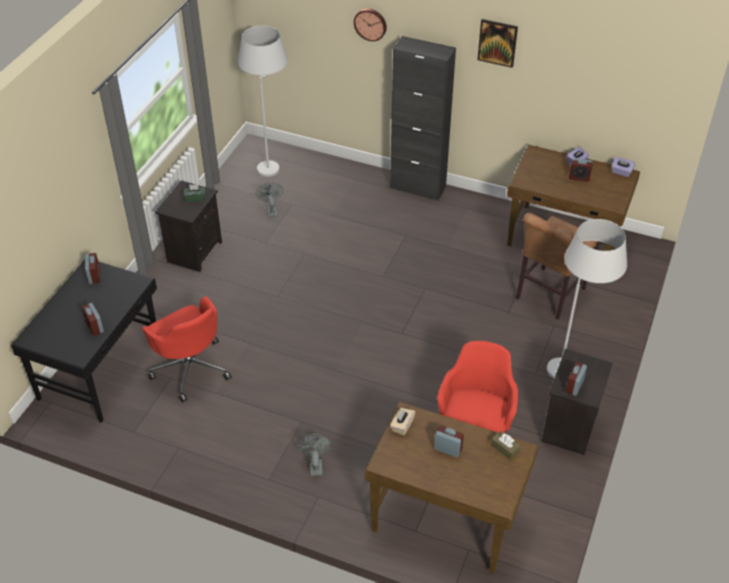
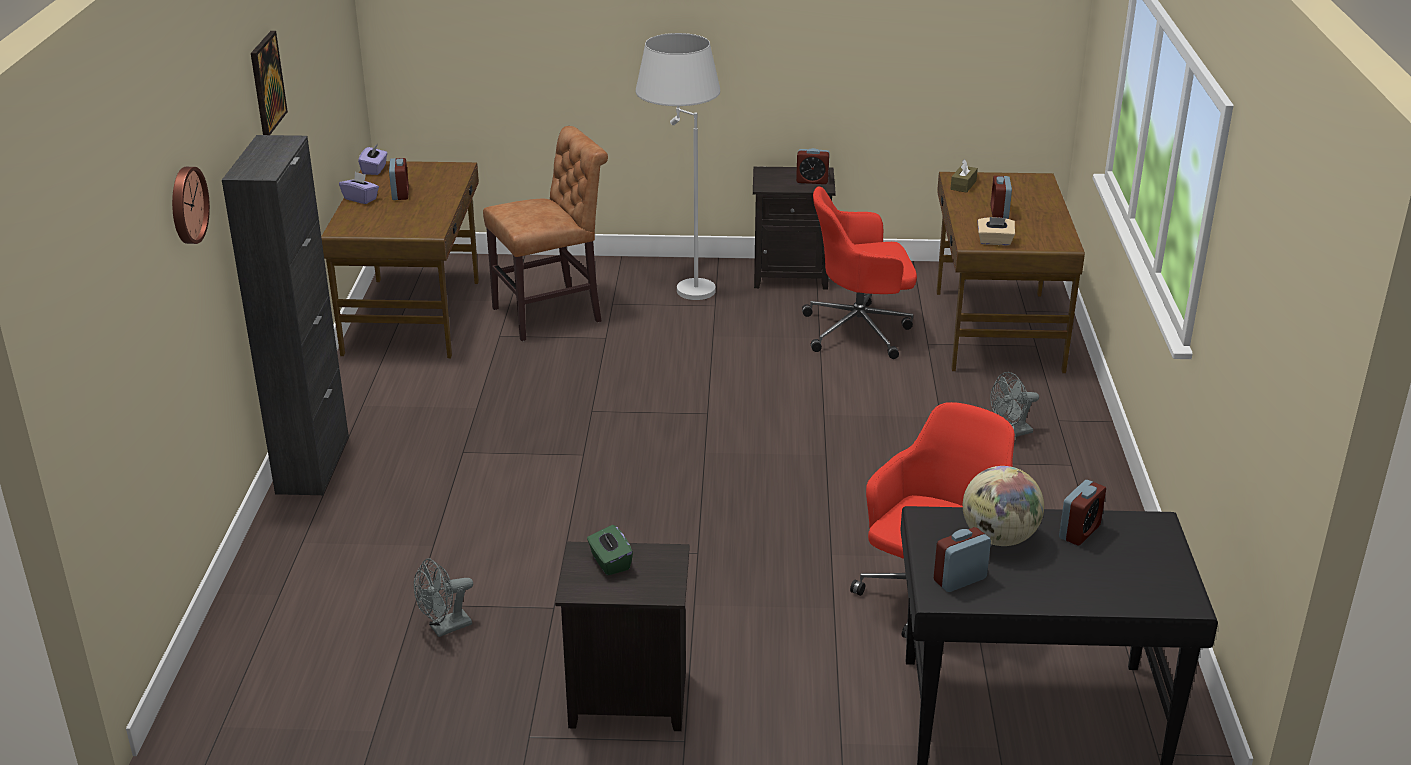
camera: 110 degrees left, 15 degrees down
white floor lamp [238,26,288,177] -> none
brown chair [516,213,597,320] -> brown chair turned 45 degrees counterclockwise [483,126,608,341]
none -> globe [963,466,1044,546]

